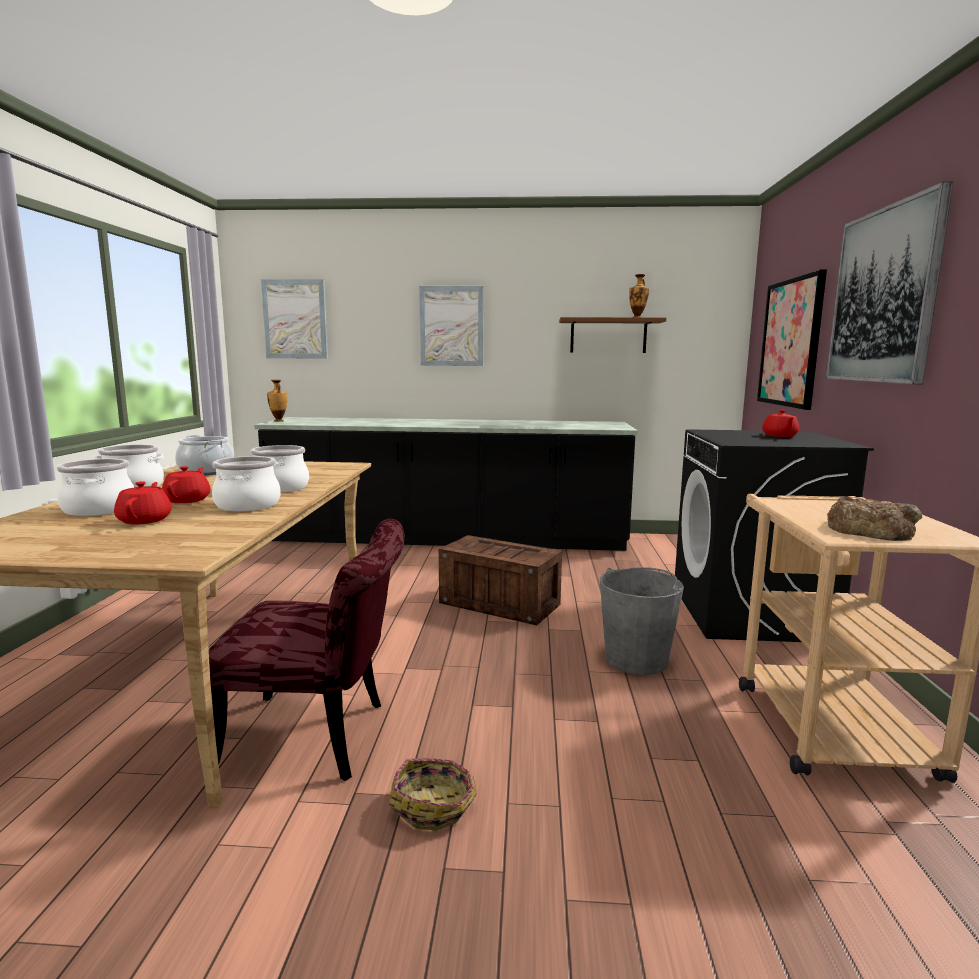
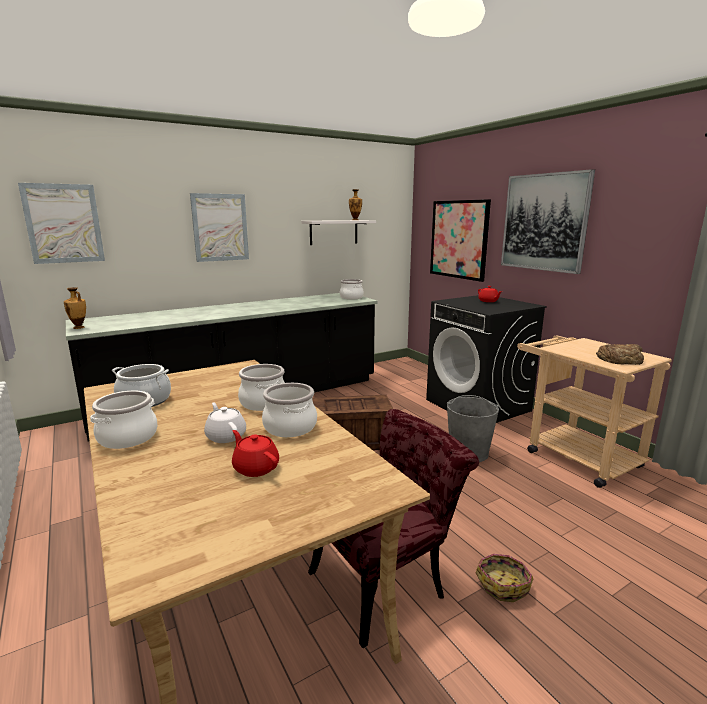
camera: 35 degrees left, 5 degrees up
cooking pot [57,459,134,516] -> cooking pot moved to [340,279,364,300]
red teapot [162,466,210,503] -> white teapot [204,403,246,443]
brown shelf [559,317,666,353] -> white shelf [301,220,376,245]

